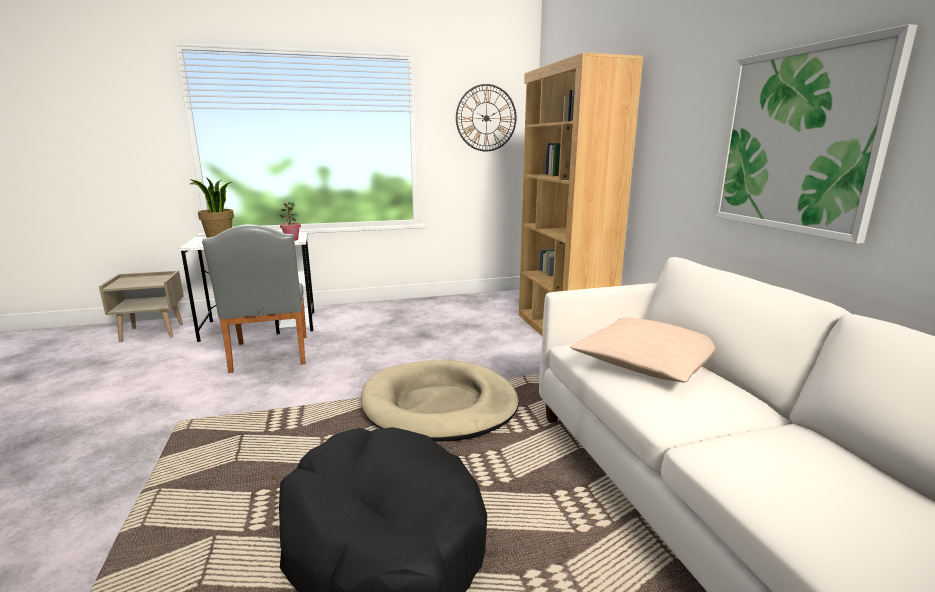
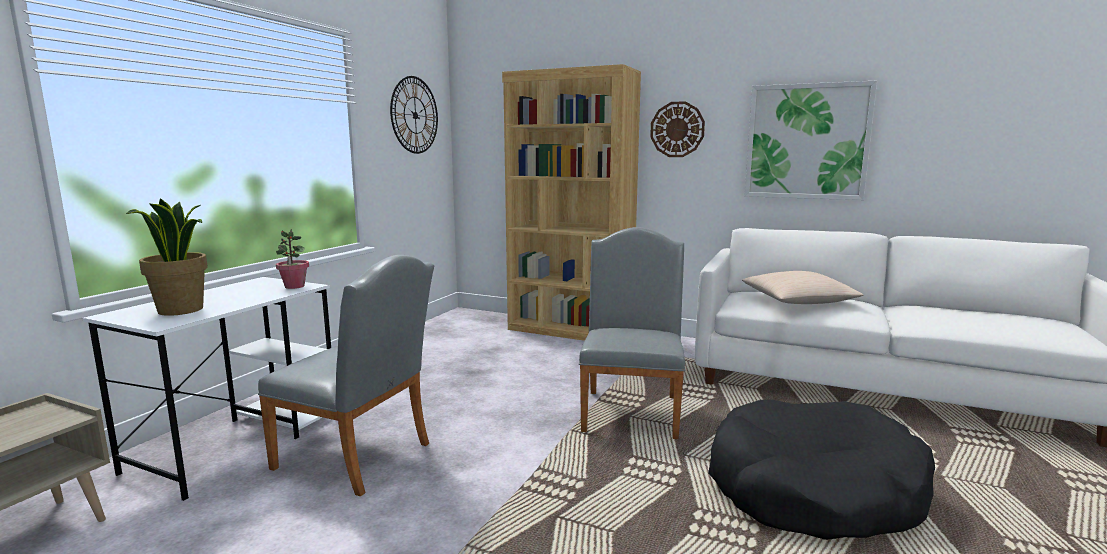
camera: 50 degrees left, 5 degrees down
beige dog bed [361,360,519,442] -> grey chair [579,227,685,439]
none -> wall clock [650,101,705,157]

